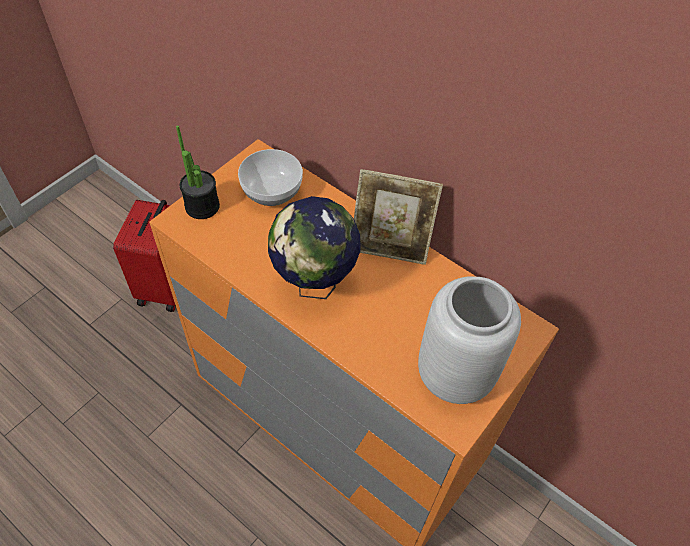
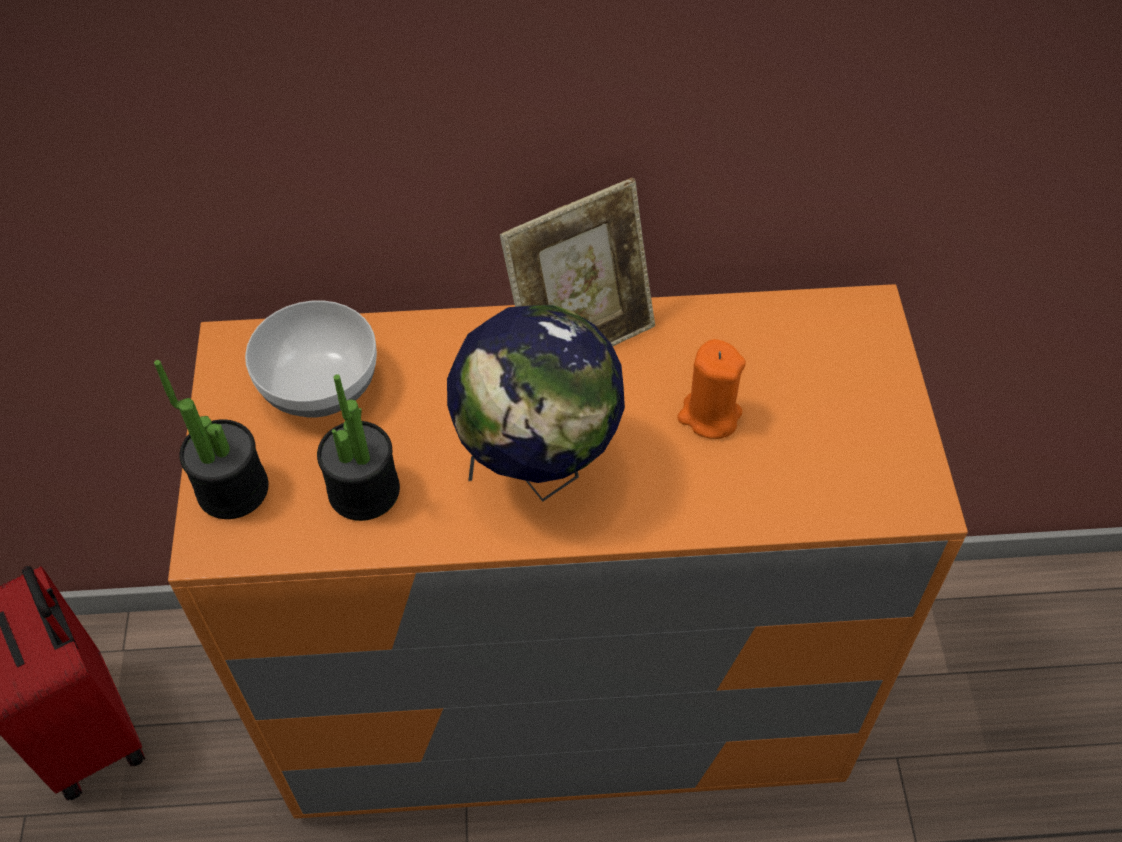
camera: 40 degrees left, 0 degrees up
grey vase [418,276,521,404] -> none
none -> potted plant [317,374,400,521]
none -> orange candle [677,339,746,439]

